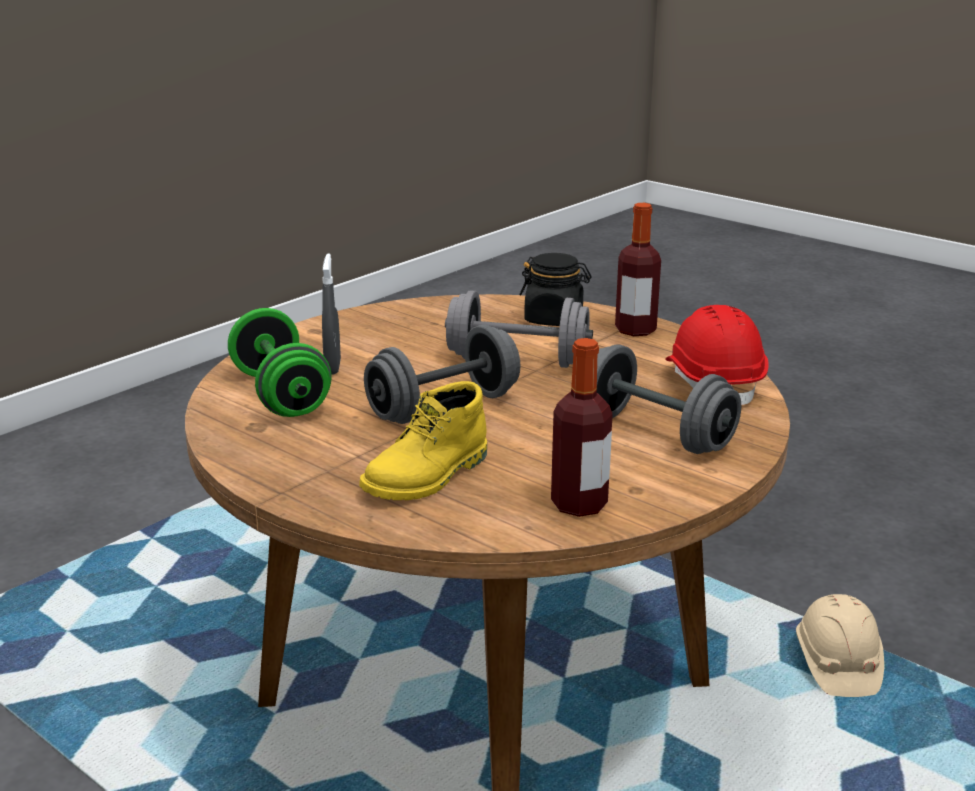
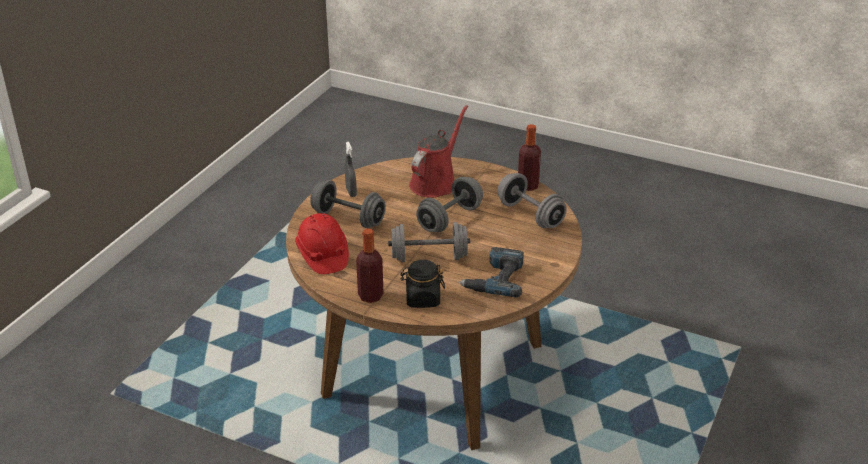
camera: 165 degrees right, 10 degrees up
green dumbbell [228,308,332,417] -> grey dumbbell [497,173,567,228]
grey spray bottle [322,253,341,375] -> grey spray bottle moved to [345,142,357,197]
yellow boot [359,381,487,500] -> red watering can [409,105,468,198]
bottle [551,338,613,517] -> bottle moved to [518,124,541,191]
beige hard hat [796,594,884,697] -> none
none -> power drill [458,247,524,297]

